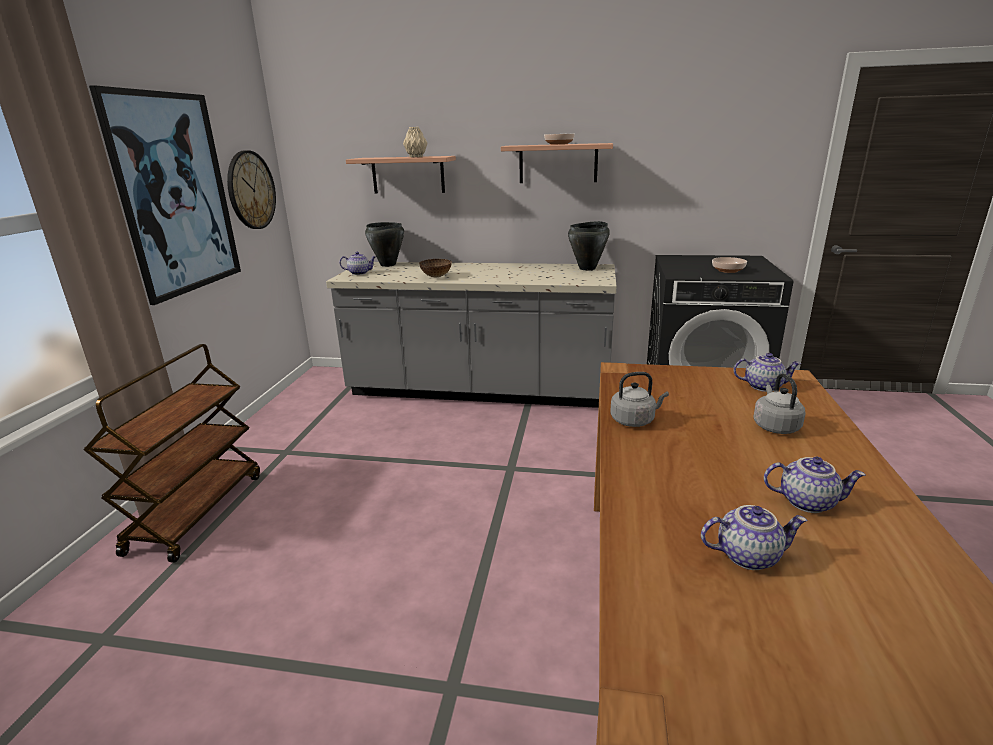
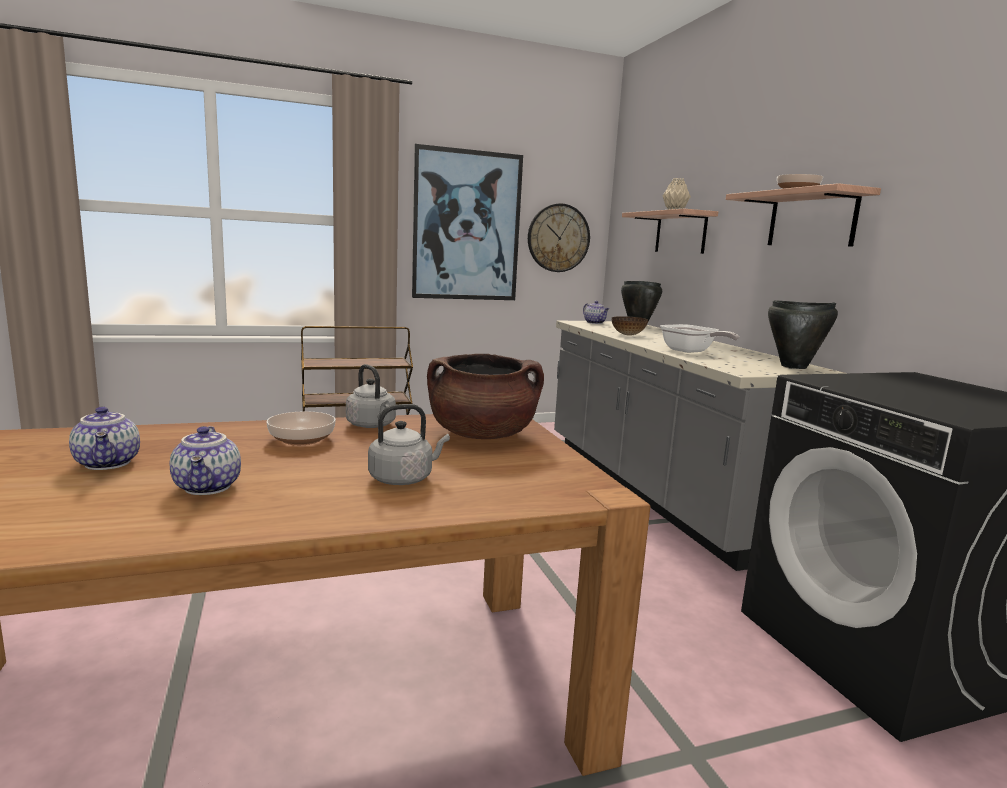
camera: 60 degrees right, 10 degrees down
bowl [712,257,747,273] -> bowl moved to [267,411,336,445]
teapot [733,353,801,392] -> none
none -> brown cooking pot [427,354,544,439]
none -> frying pan [660,324,739,353]

